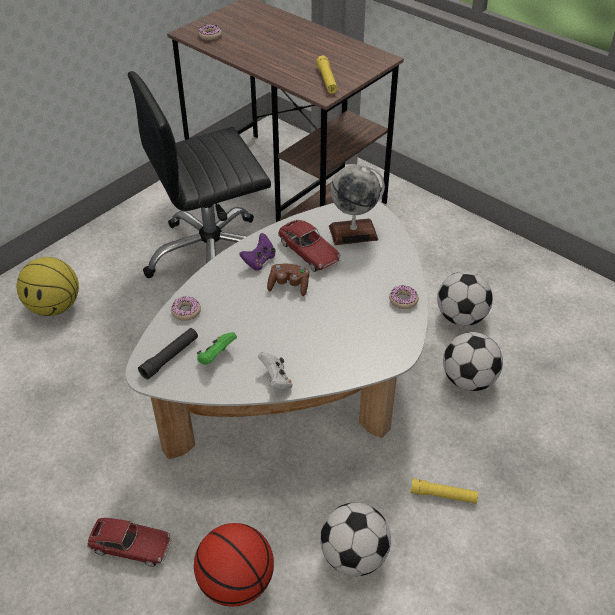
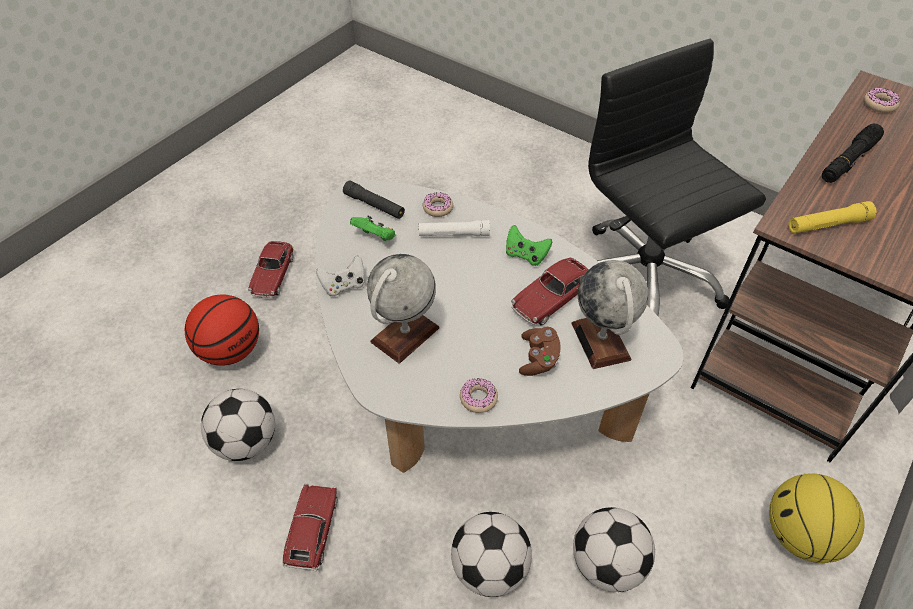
camera: 85 degrees right, 5 degrees up
basketball [17,257,79,316] -> basketball moved to [769,473,864,563]
purple game controller [239,233,275,271] -> green game controller [506,225,552,266]
brown game controller [267,264,309,296] -> brown game controller moved to [519,327,560,376]
yellow flashlight [411,478,478,503] -> toy car [282,483,337,571]
none -> globe [367,254,439,364]
none -> white flashlight [418,220,490,236]
none -> black flashlight [822,124,884,183]

